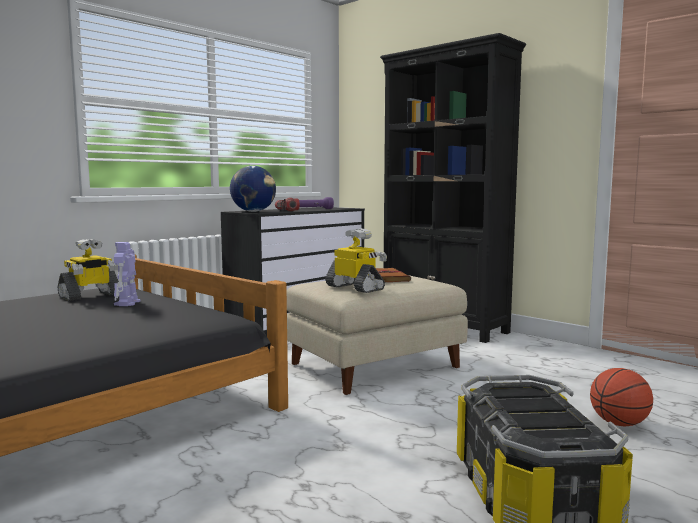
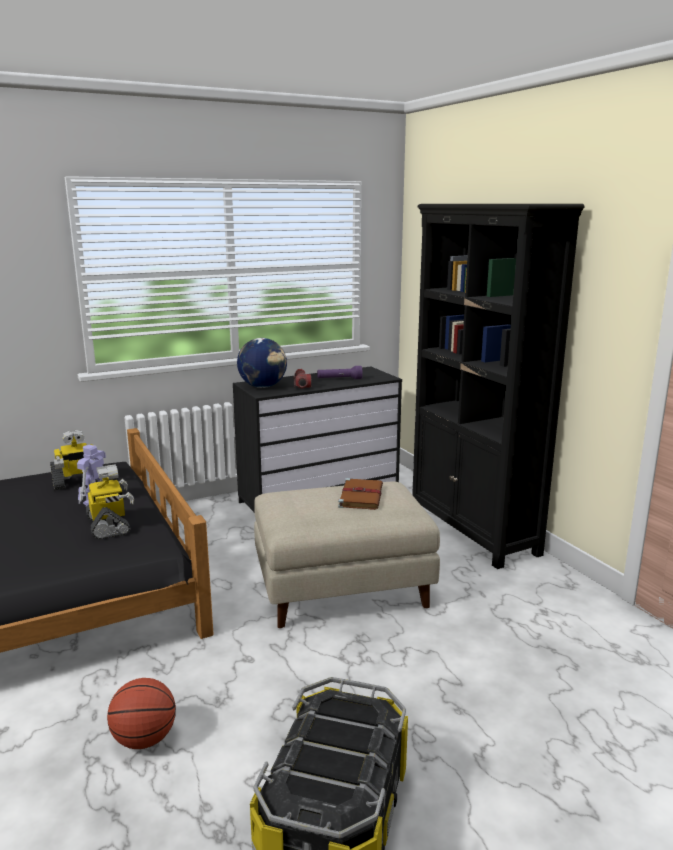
camera: 20 degrees right, 10 degrees up
toy robot [325,228,387,293] -> toy robot moved to [86,464,134,539]
basketball [590,368,653,427] -> basketball moved to [107,678,176,749]

